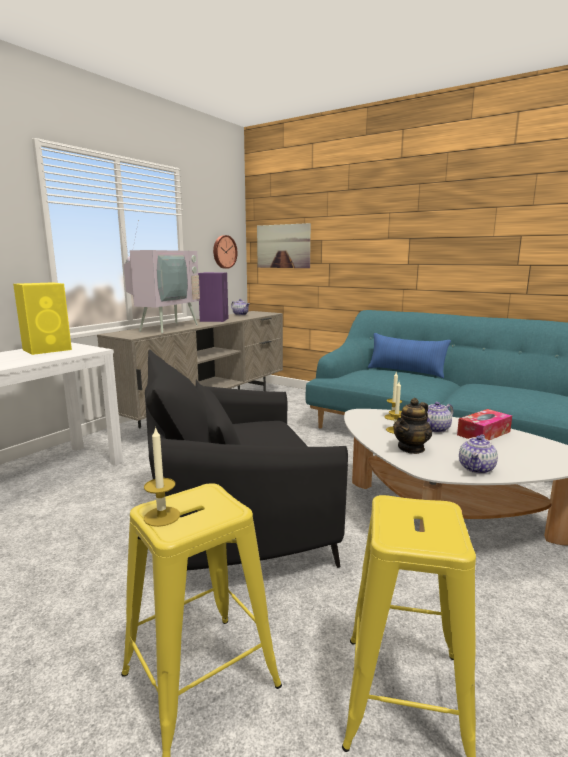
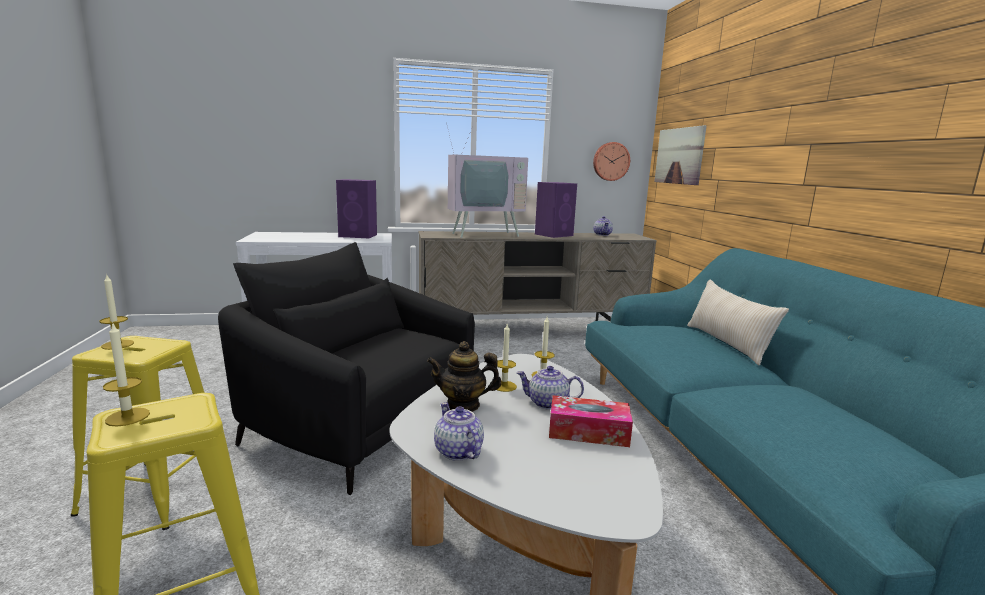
camera: 45 degrees right, 0 degrees up
yellow speaker [13,282,72,355] -> purple speaker [336,179,377,238]
blue pillow [368,333,451,378] -> beige pillow [687,279,789,365]
teapot [459,434,498,474] -> teapot turned 75 degrees clockwise [434,402,484,461]
none -> candle [103,322,150,427]

